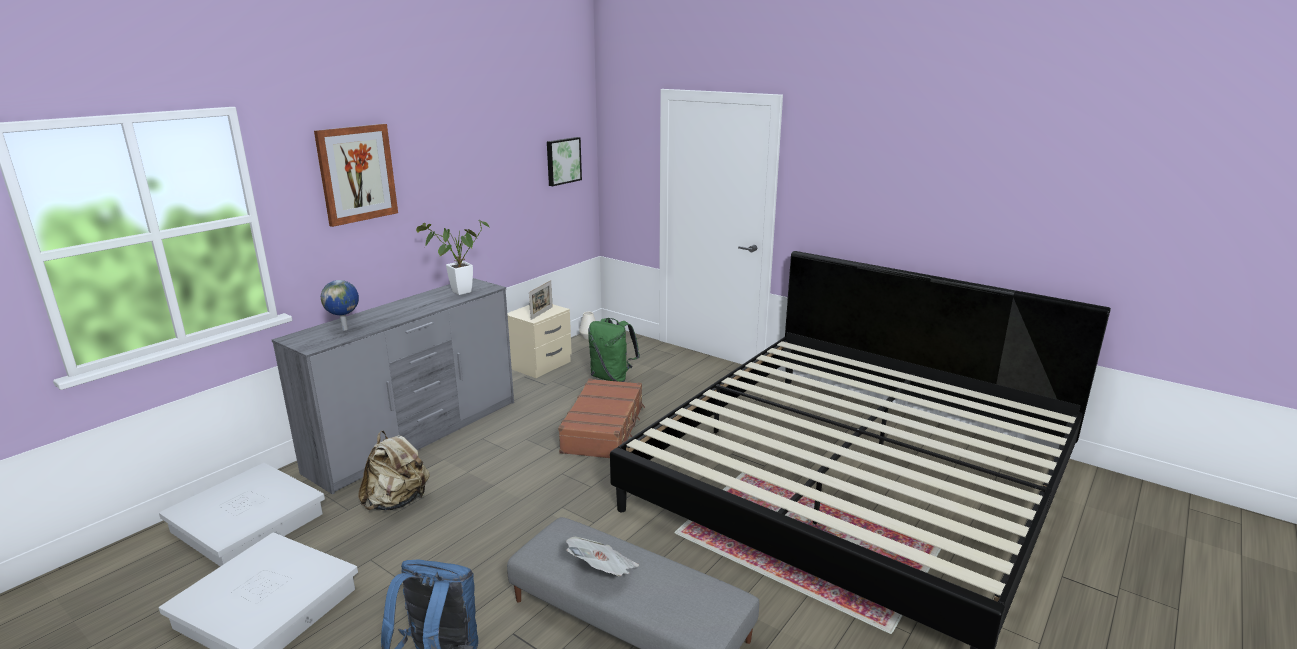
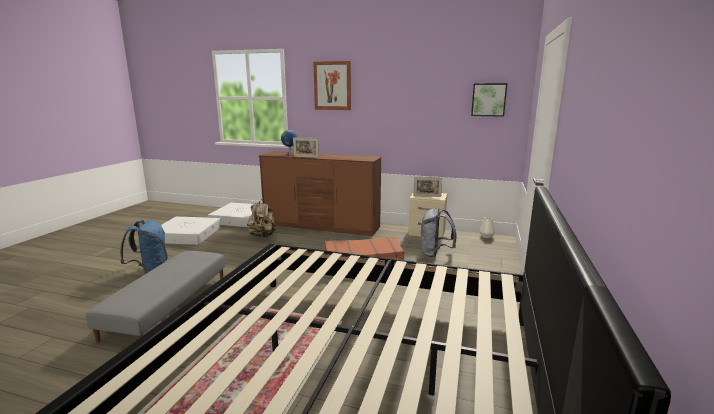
camera: 70 degrees right, 5 degrees down
grey dresser [272,278,514,494] -> brown dresser [259,151,382,237]
potted plant [416,219,490,295] -> none
newspaper [566,537,639,576] -> none
green backpack [588,318,640,382] -> grey backpack [421,208,457,258]
none -> picture frame [293,137,319,158]

